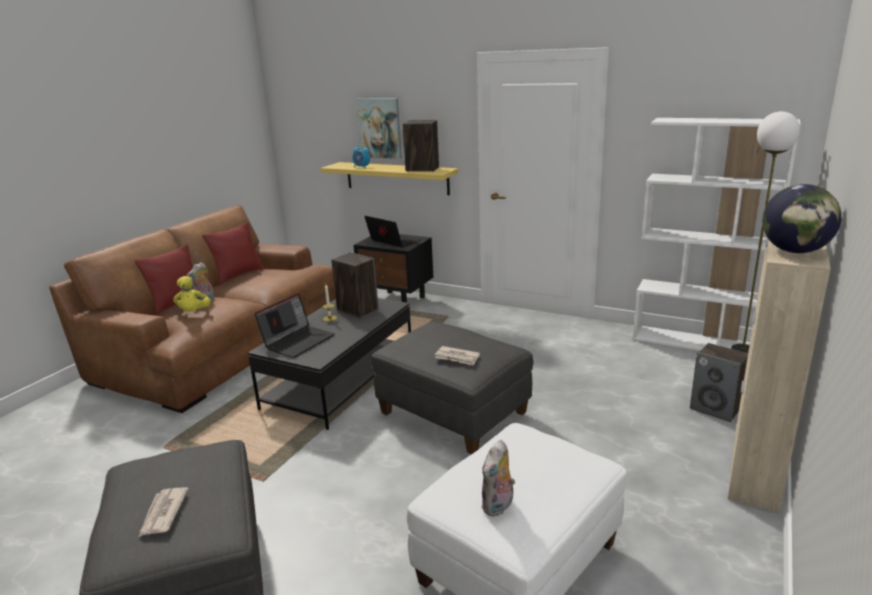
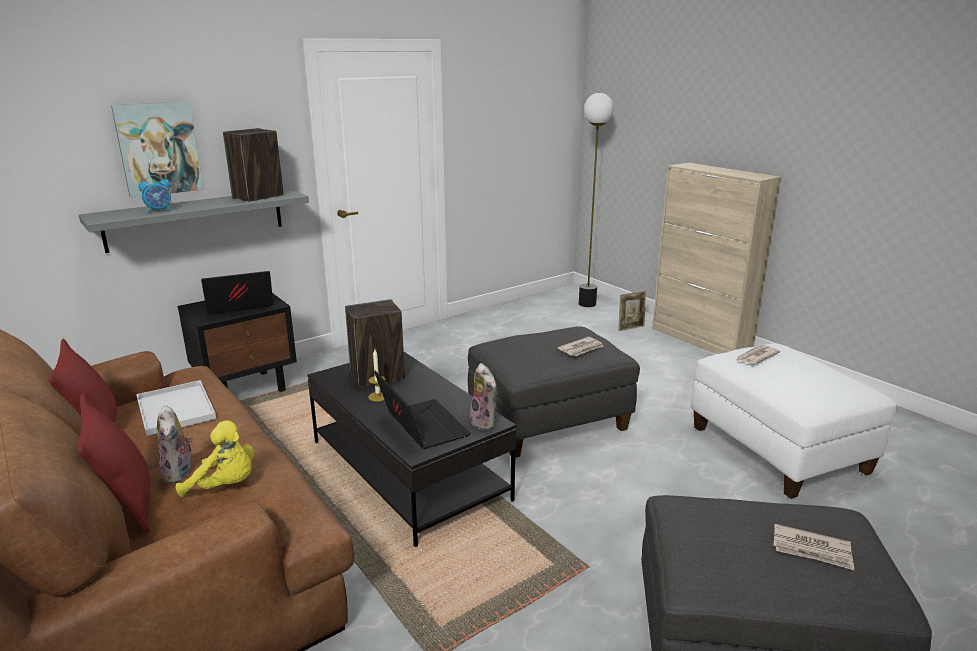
camera: 65 degrees left, 0 degrees up
yellow shelf [320,162,458,195] -> grey shelf [79,189,309,253]
plush toy [481,440,515,517] -> plush toy moved to [470,363,498,430]
white bookcase [633,118,801,351] -> none
speaker [690,343,748,422] -> picture frame [618,291,646,331]
globe [762,184,842,253] -> none
none -> white tray [136,380,216,436]
none -> newspaper [736,345,780,364]

